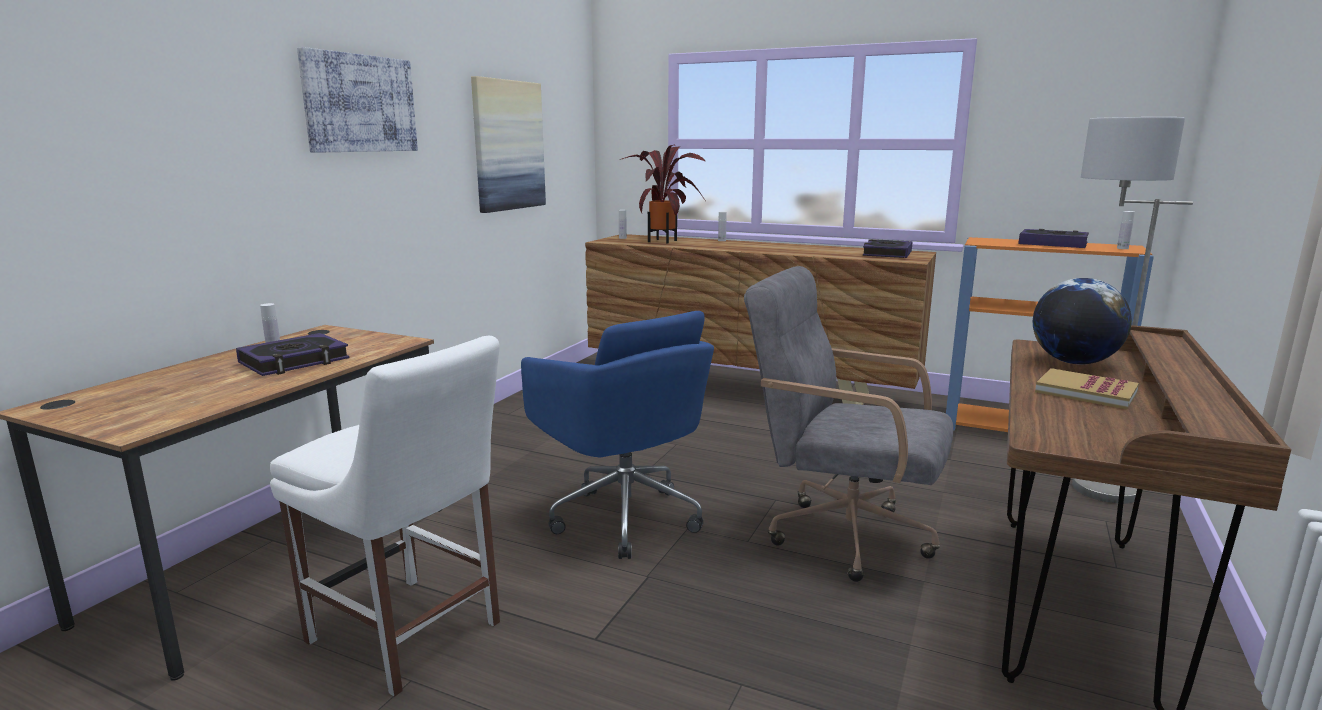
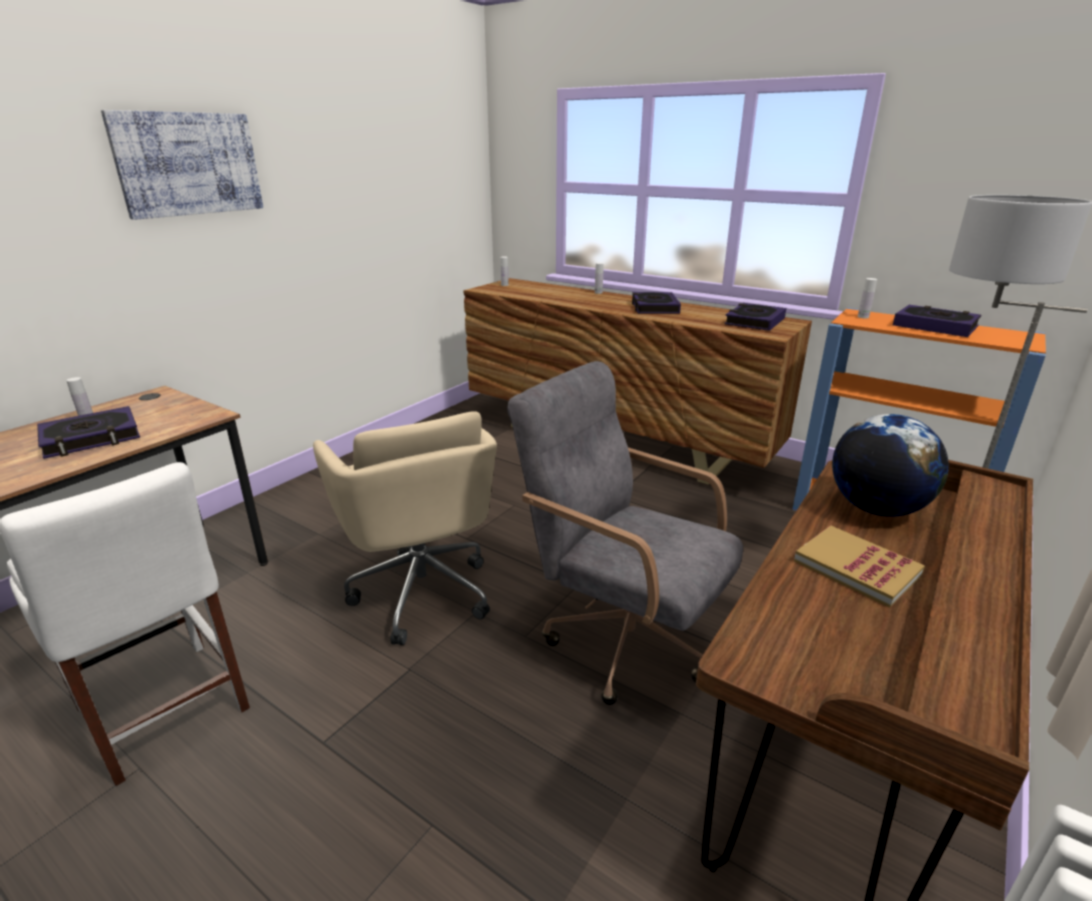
camera: 10 degrees right, 10 degrees up
picture [471,76,546,213] -> none
blue office chair [521,311,714,559] -> beige office chair [313,411,497,645]
potted plant [620,145,706,243] -> none
white bottle [1117,211,1135,249] -> white bottle moved to [858,278,877,318]
none -> book [632,292,681,314]

